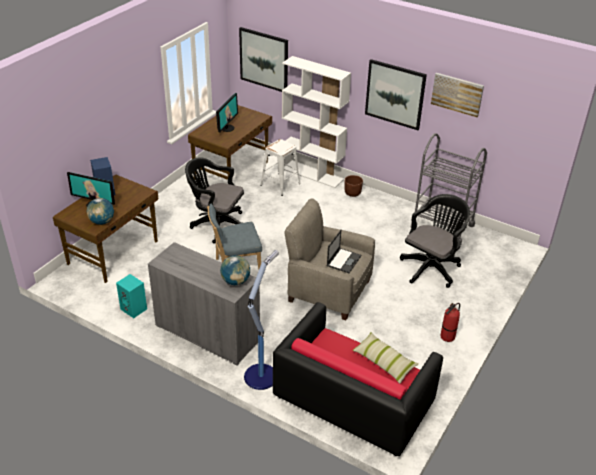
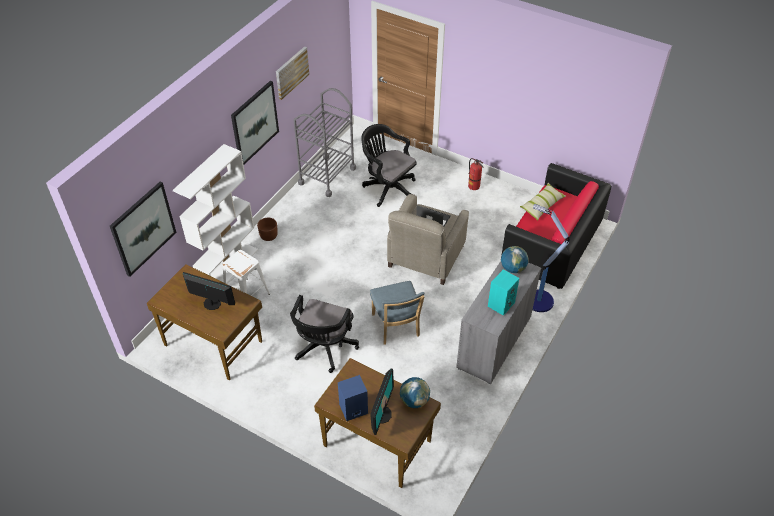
camera: 90 degrees left, 10 degrees up
turquoise speaker [116,274,147,318] -> turquoise speaker moved to [488,269,519,316]

